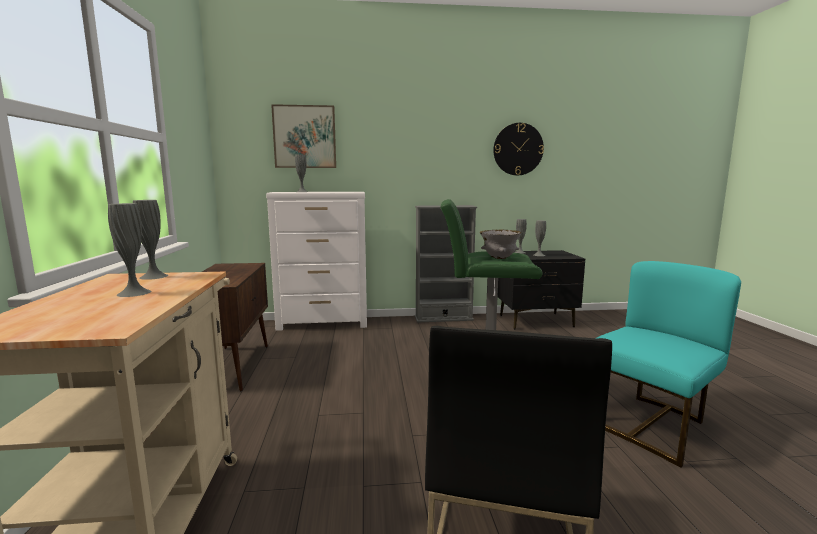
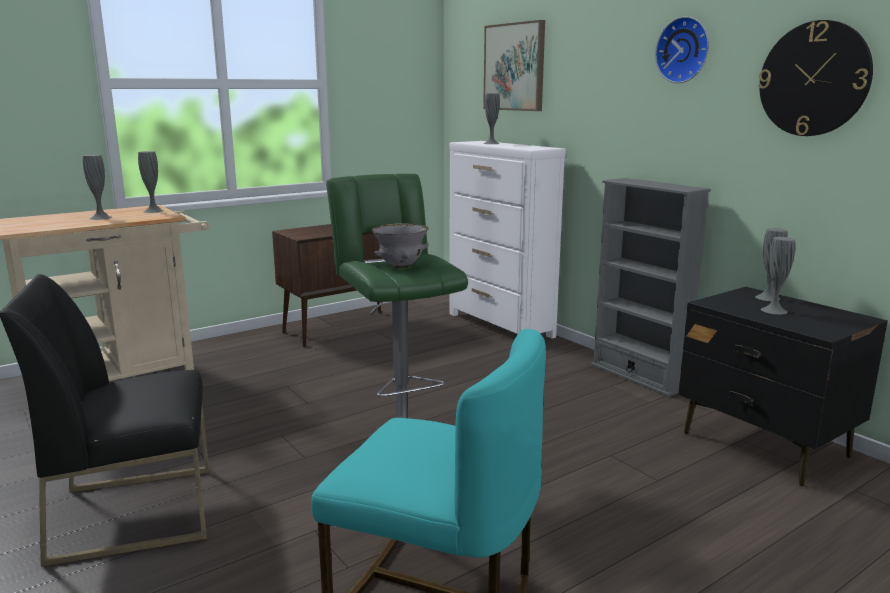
camera: 60 degrees right, 5 degrees up
none -> wall clock [655,16,709,83]

